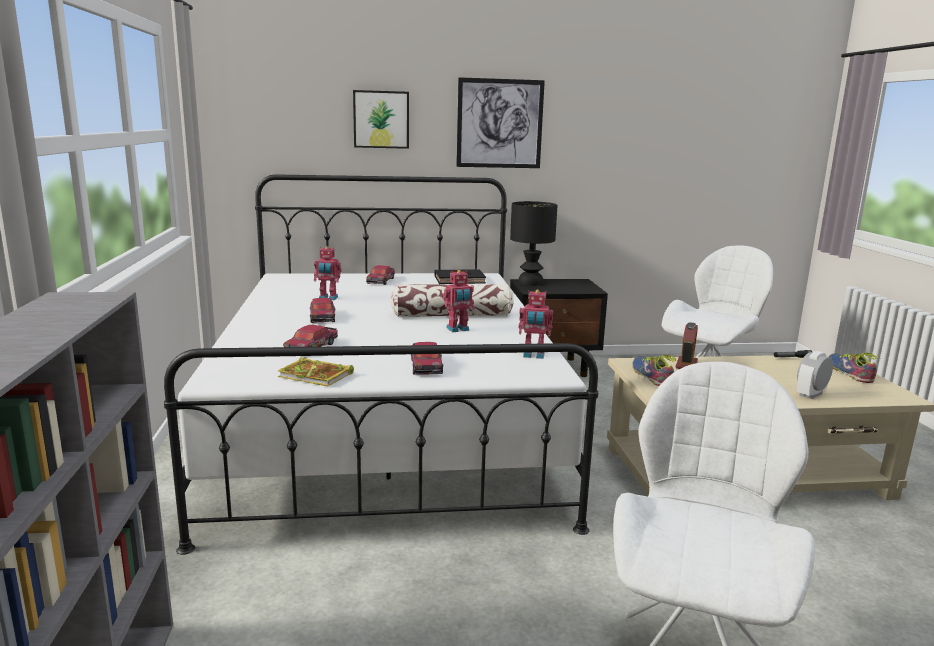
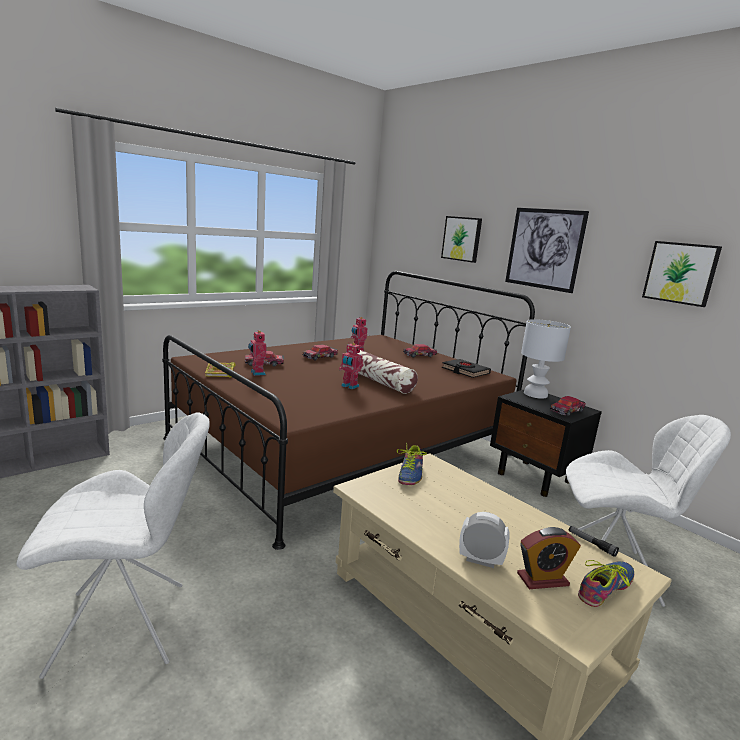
camera: 55 degrees right, 0 degrees up
white bed [164,174,598,555] -> brown bed [162,271,535,550]
toy car [411,342,443,375] -> toy car moved to [550,396,586,416]
black table lamp [510,201,558,286] -> white table lamp [521,319,571,399]
toy robot [519,290,553,359] -> toy robot moved to [248,331,266,376]
shoe [632,355,677,386] -> shoe turned 150 degrees clockwise [397,442,427,485]
alarm clock [676,322,698,369] -> alarm clock moved to [517,527,581,589]
none -> picture [642,241,722,307]

